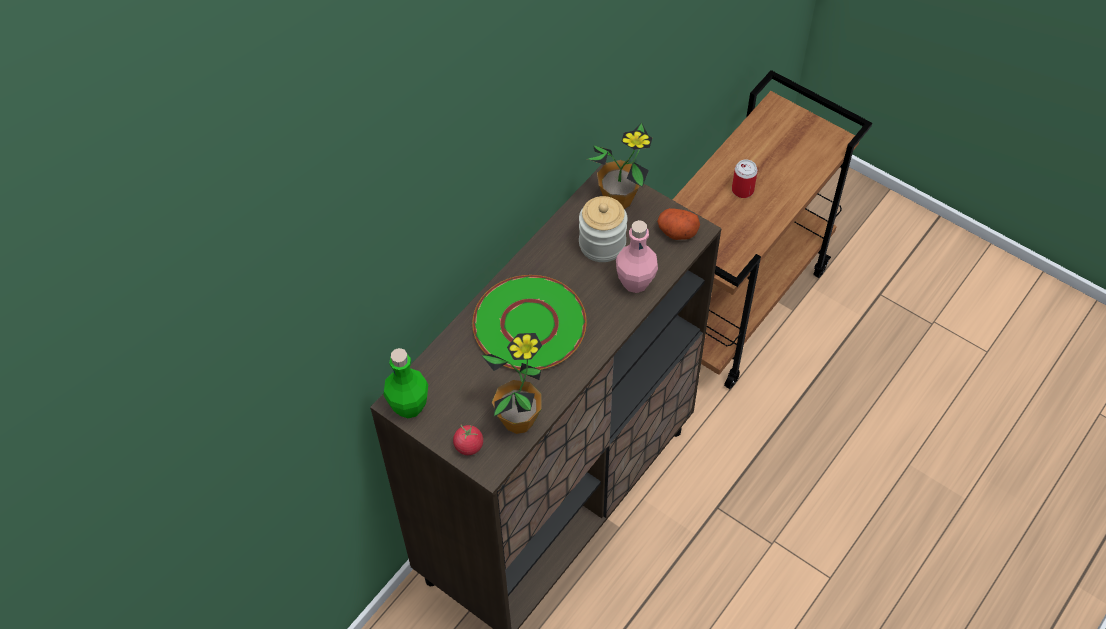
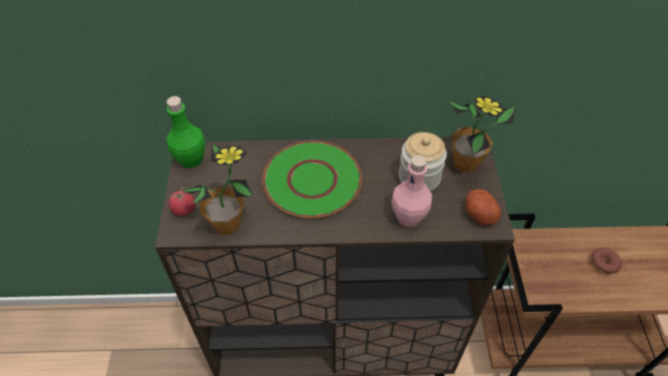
camera: 50 degrees right, 5 degrees down
can [732,159,758,198] -> donut [591,248,622,275]

